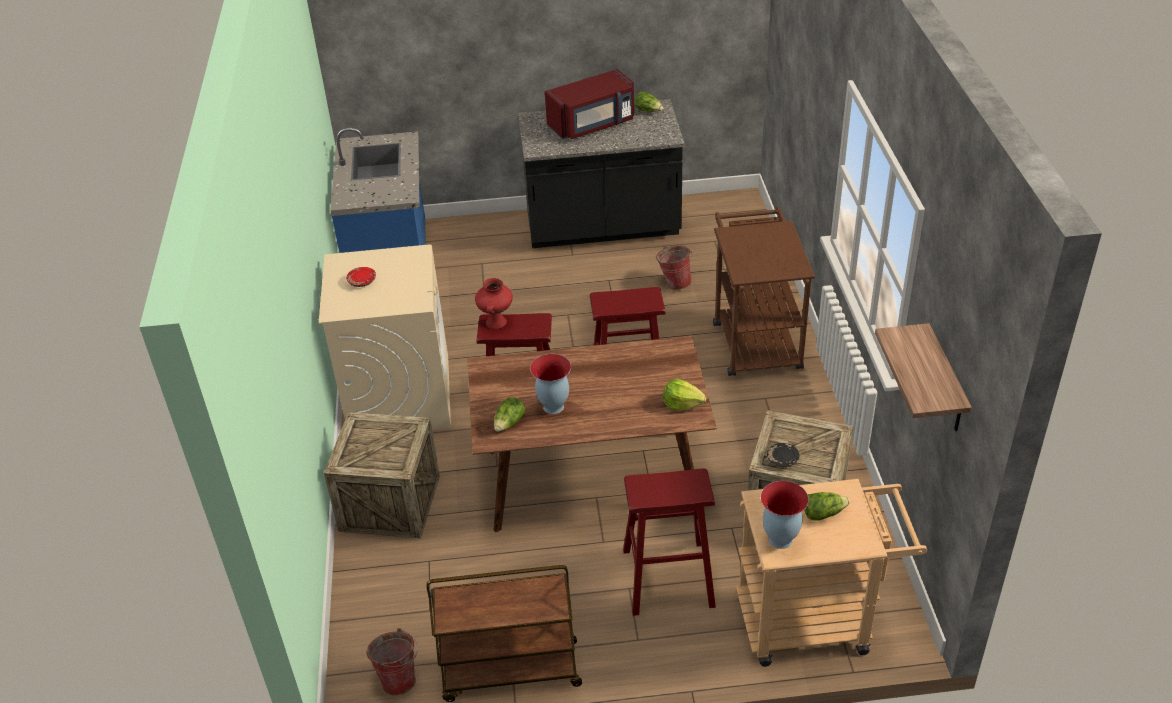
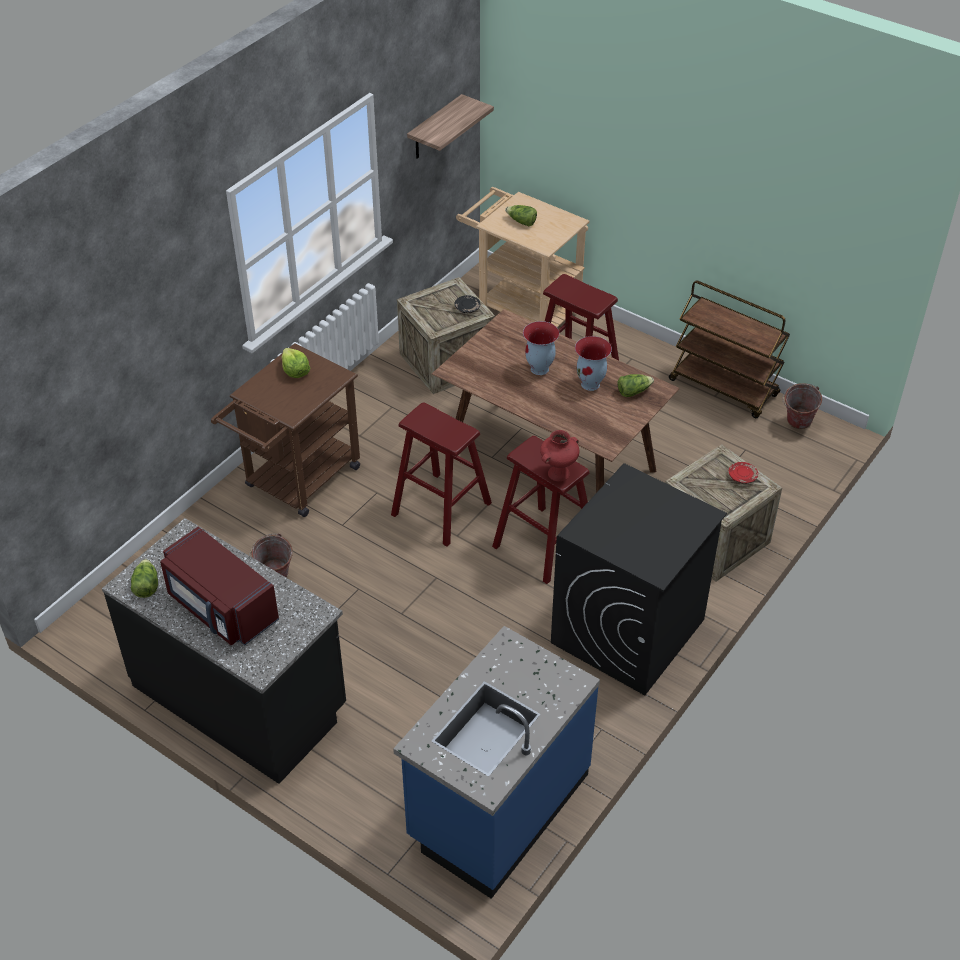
camera: 140 degrees left, 5 degrees up
beige washing machine [319,244,451,430] -> black washing machine [551,463,727,695]
red plate [346,267,376,287] -> red plate moved to [729,462,758,484]
red microwave [545,69,634,139] -> red microwave turned 150 degrees counterclockwise [160,527,279,645]
lettuce [663,379,706,411] -> lettuce moved to [282,348,311,378]
vase [761,481,809,549] -> vase moved to [523,321,559,375]

